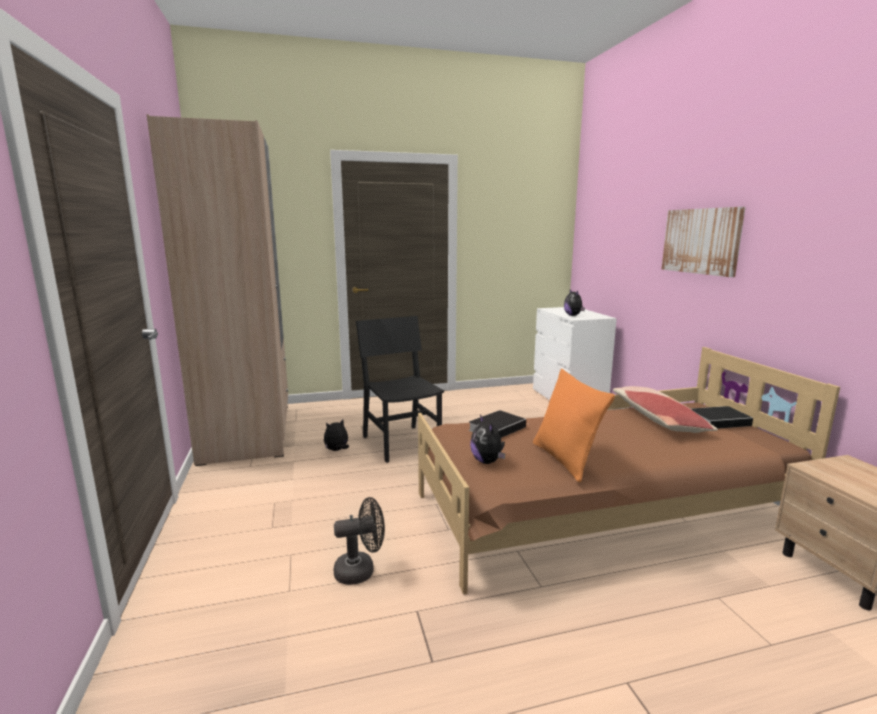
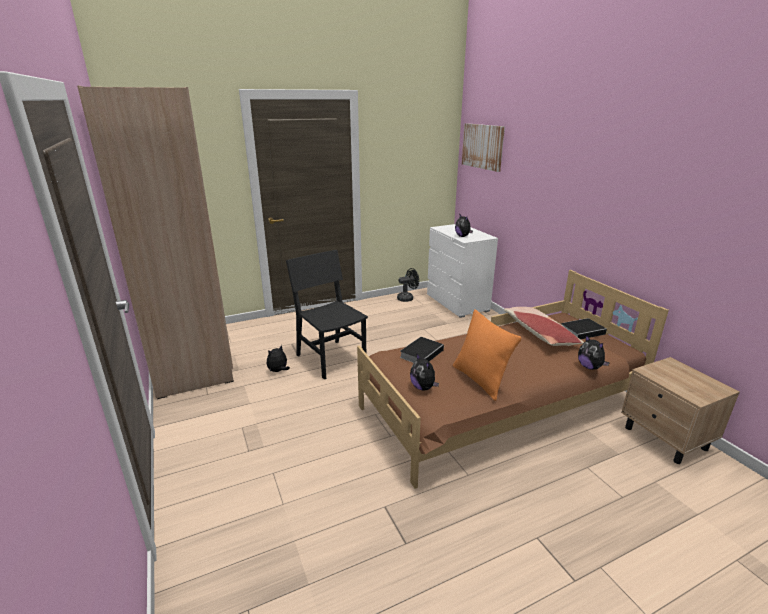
camera: 10 degrees left, 10 degrees up
black fan [334,497,385,585] -> black fan moved to [397,268,419,302]
picture [662,207,745,277] -> picture moved to [462,123,505,172]
none -> plush toy [578,335,610,370]

